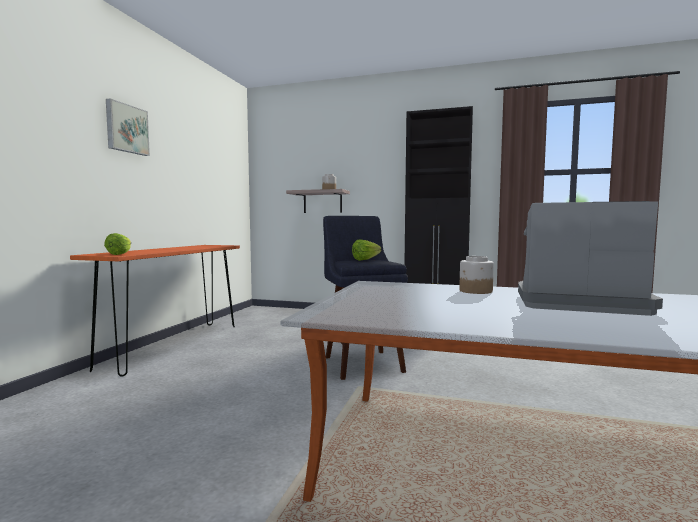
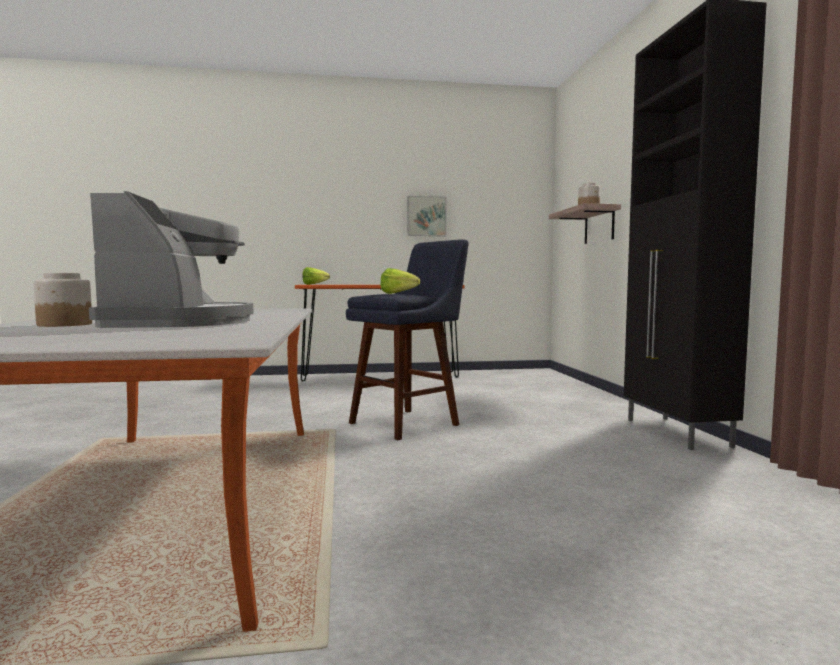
camera: 65 degrees right, 0 degrees up
picture [106,98,150,156] -> picture moved to [407,196,447,236]
jar [459,256,494,294] -> jar moved to [33,273,92,327]

